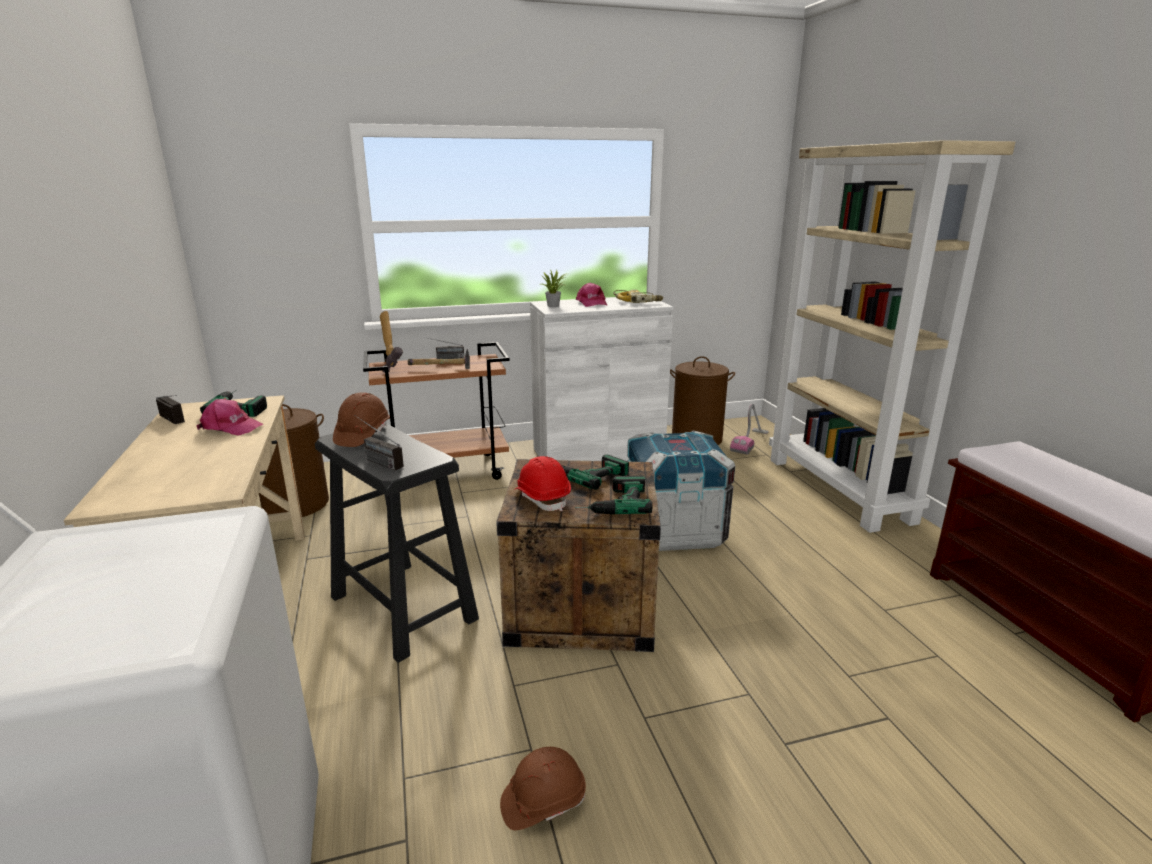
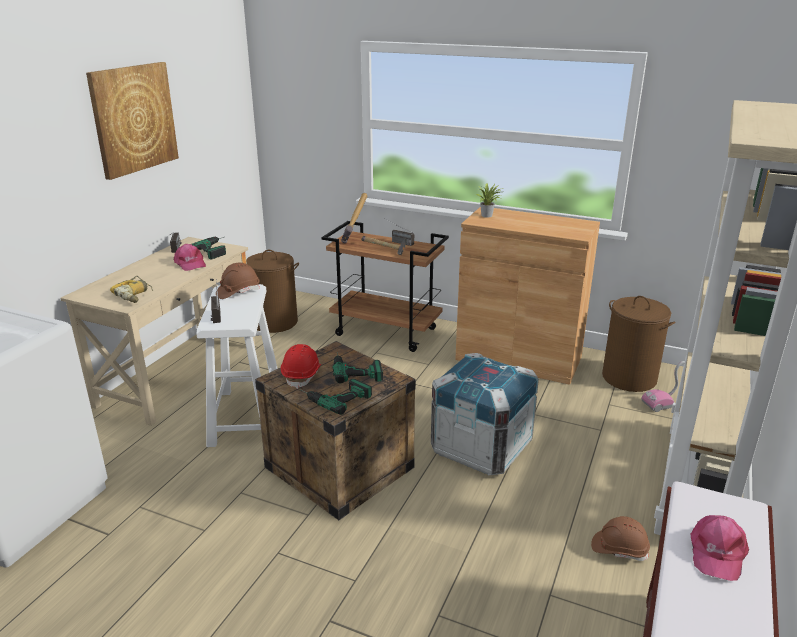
camera: 40 degrees right, 5 degrees up
black stool [315,423,479,663] -> white stool [196,284,278,447]
brown hard hat [500,747,586,830] -> brown hard hat moved to [591,516,650,561]
white cabinet [530,297,673,461] -> brown cabinet [455,207,600,385]
pink cap [576,282,607,307] -> pink cap moved to [691,515,749,581]
power drill [613,290,663,303] -> power drill moved to [110,276,153,303]
none -> picture [86,62,179,180]

